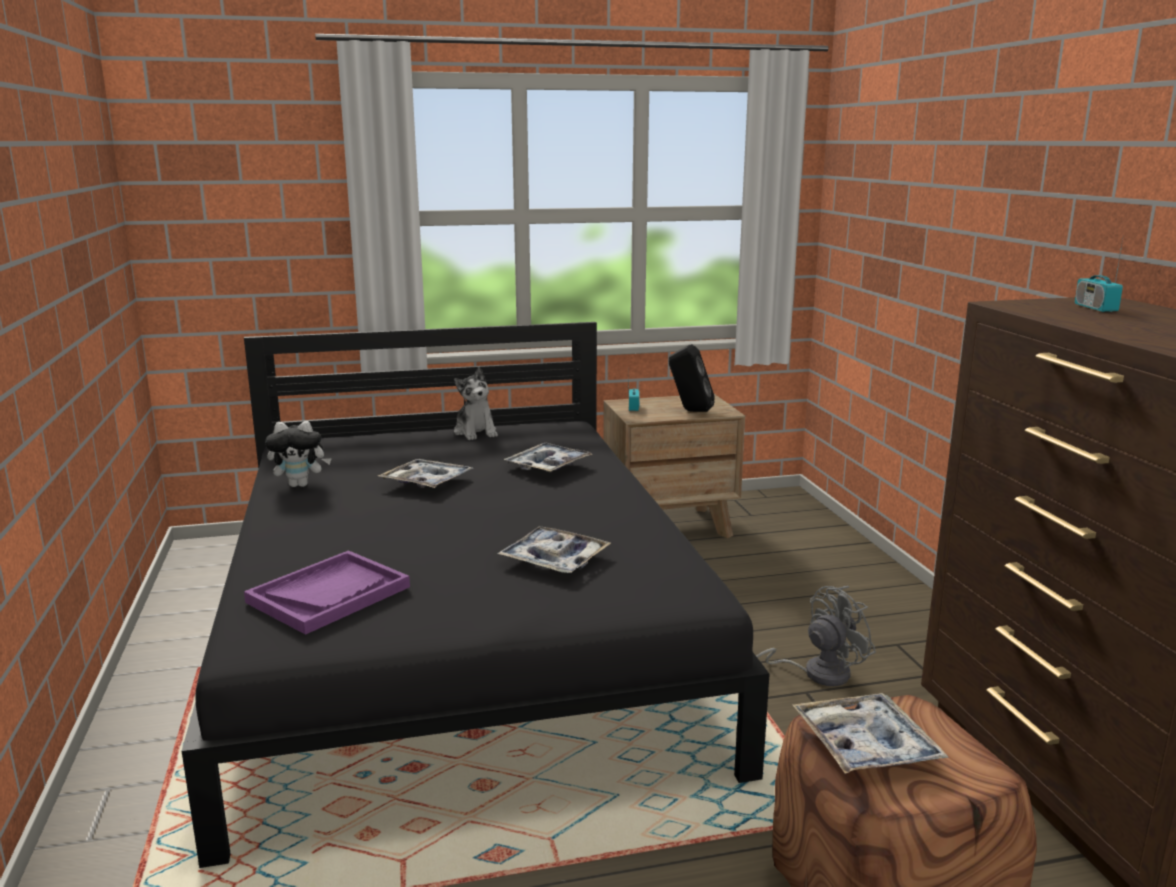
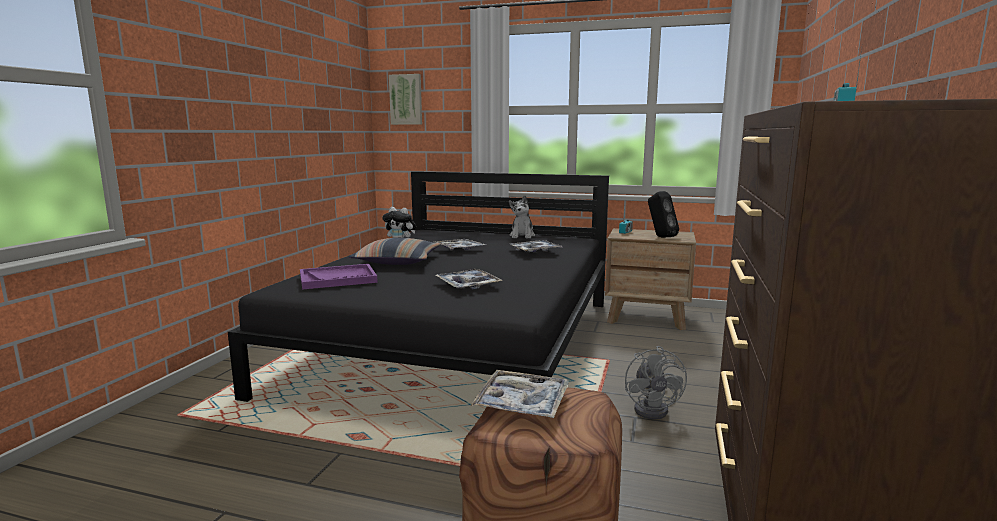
camera: 30 degrees right, 5 degrees down
grey fan [756,586,876,686] -> grey fan turned 90 degrees clockwise [625,346,687,419]
none -> pillow [349,238,440,265]
none -> picture [389,74,422,125]

